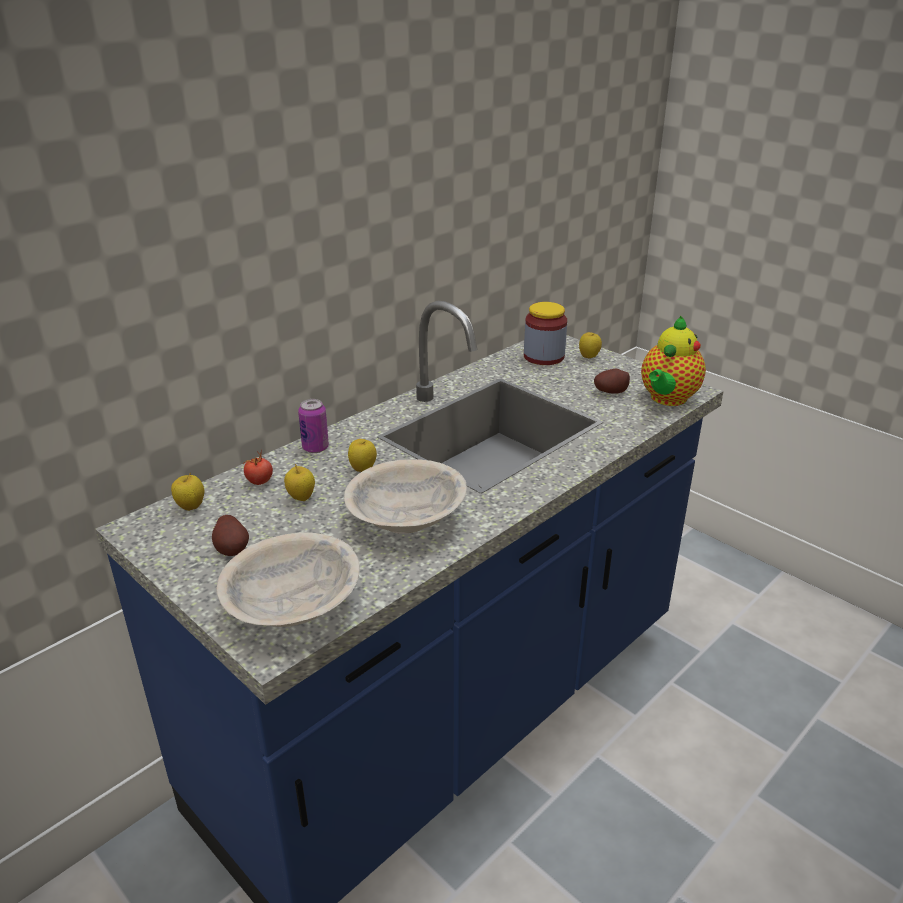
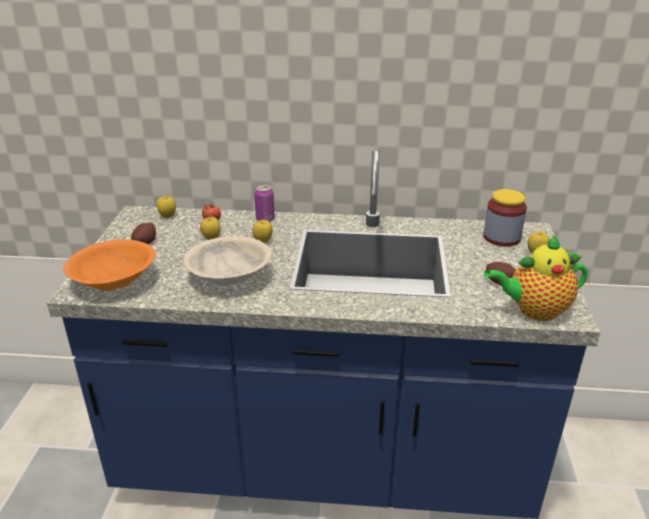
camera: 50 degrees right, 0 degrees up
beige bowl [216,533,360,627] -> orange bowl [63,239,155,291]

